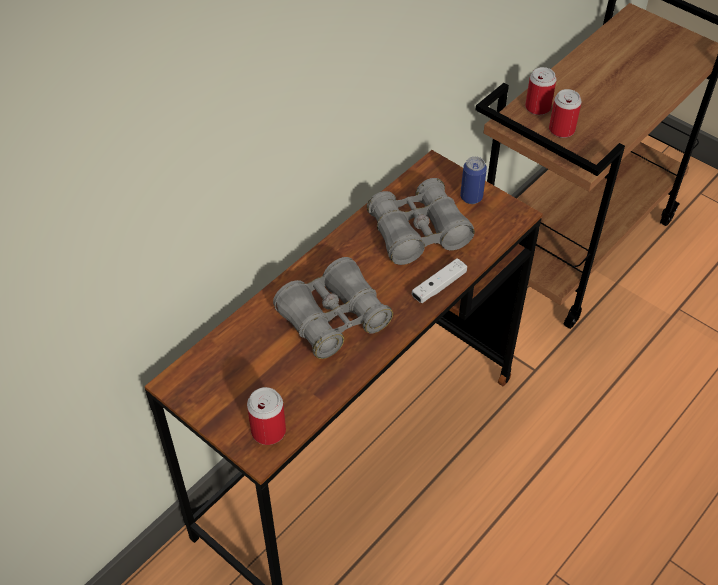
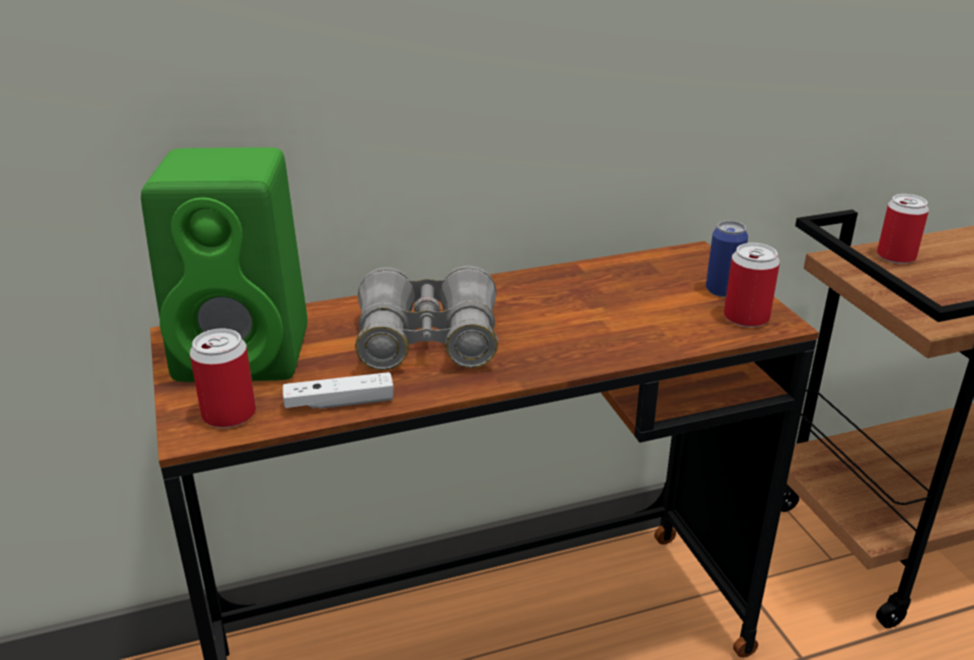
camera: 30 degrees right, 20 degrees down
grey binoculars [367,178,475,265] -> none
white game controller [412,258,467,303] -> white game controller moved to [283,372,393,409]
can [549,89,582,138] -> can moved to [724,243,780,327]
none -> green speaker [141,147,308,382]

